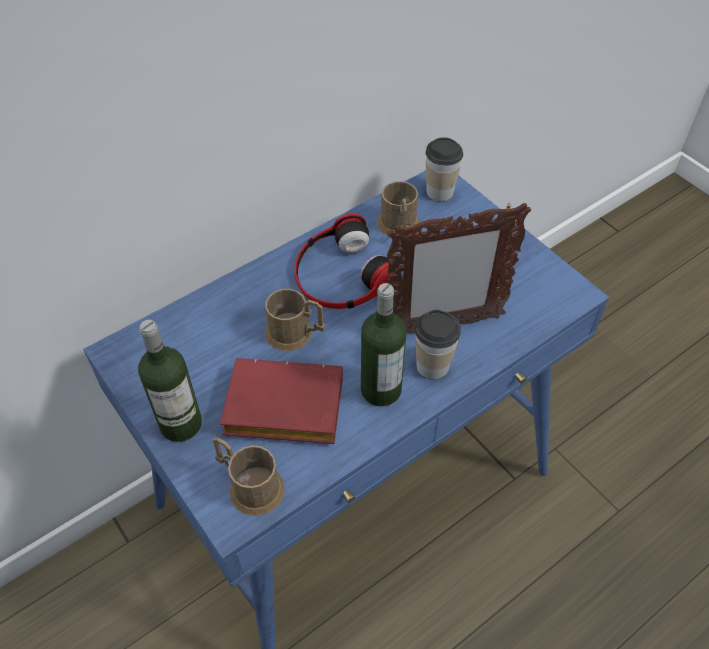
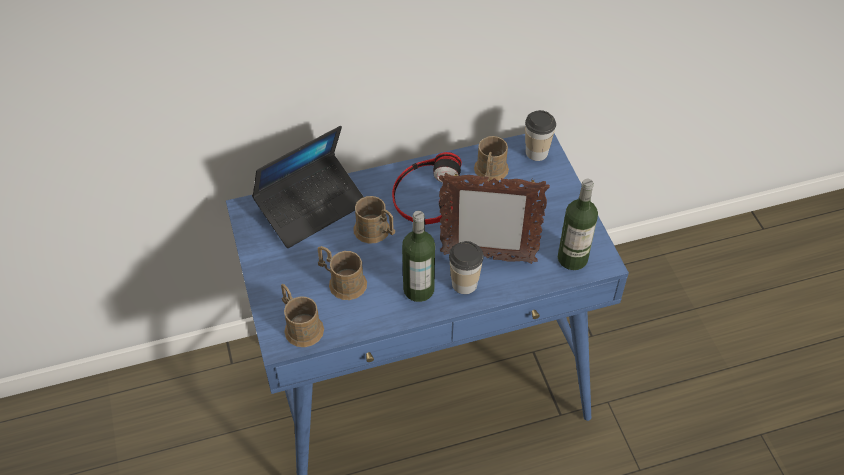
camera: 20 degrees right, 0 degrees up
bottle [138,320,202,442] -> bottle moved to [558,179,598,270]
red book [220,358,343,444] -> brown mug [317,246,367,300]
none -> laptop [252,126,363,248]

